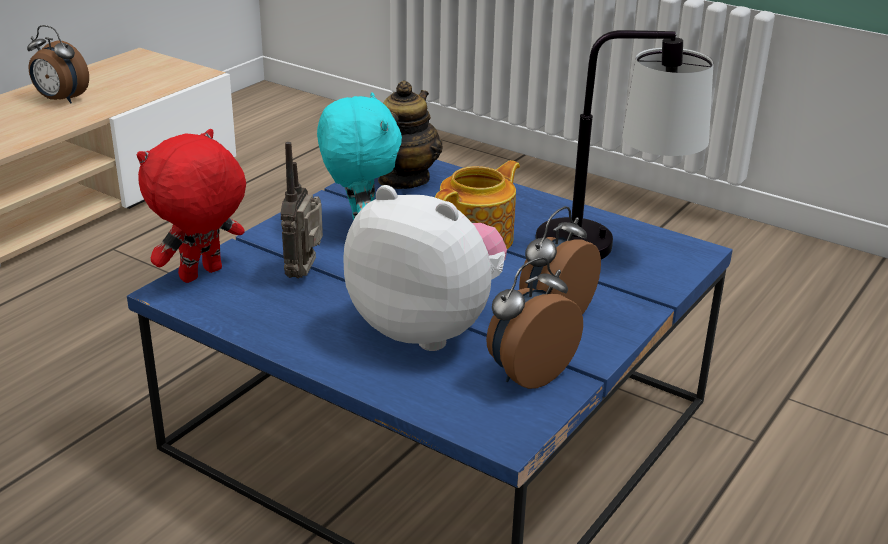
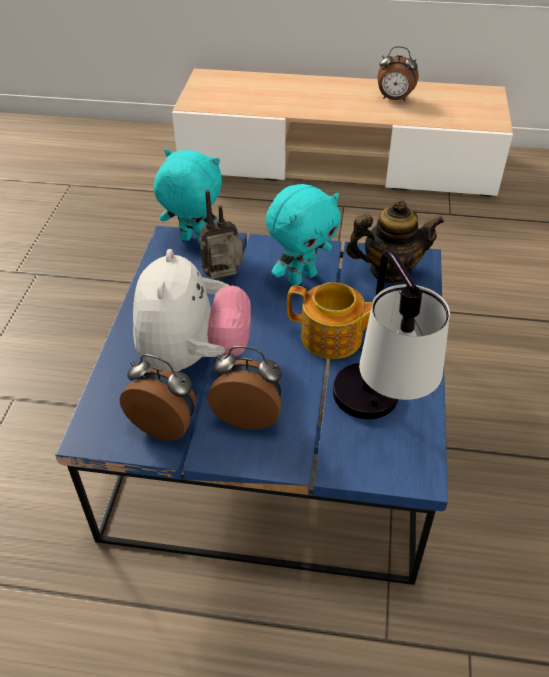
camera: 65 degrees right, 15 degrees up
alarm clock [27,25,89,104] -> alarm clock turned 75 degrees counterclockwise [378,46,418,101]
red plush toy [137,129,246,283] -> turquoise plush toy [154,149,222,244]

